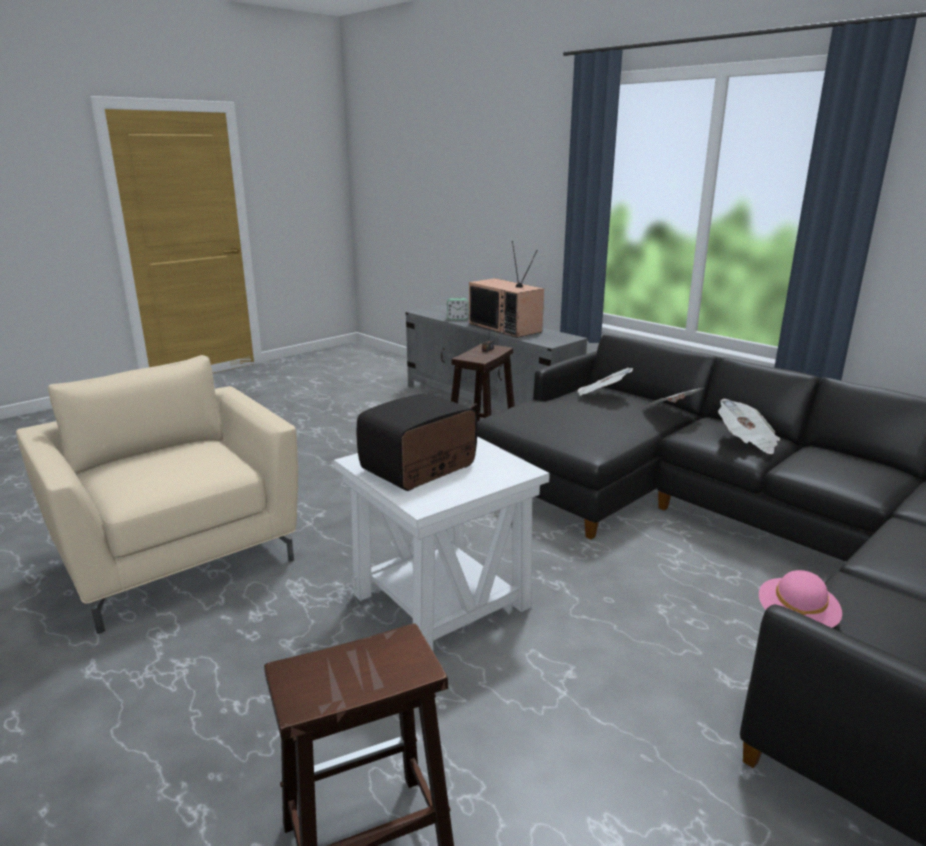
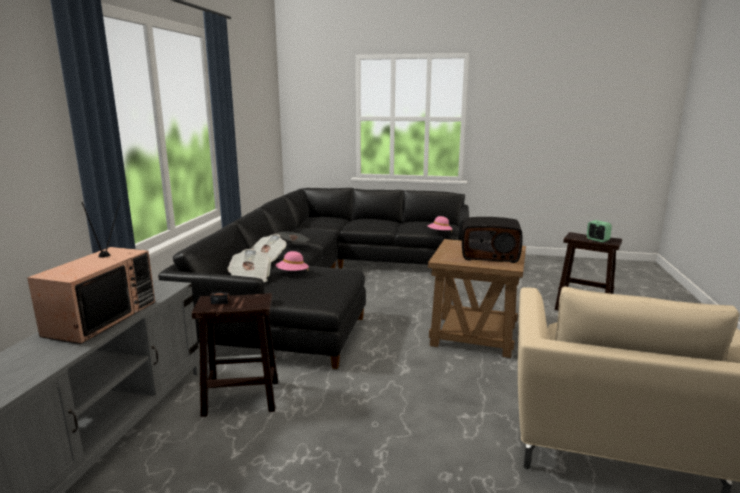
camera: 125 degrees left, 5 degrees down
white side table [334,437,550,651] -> brown side table [428,239,526,358]
alarm clock [447,298,469,320] -> alarm clock moved to [587,220,612,242]
none -> pink hat [275,251,309,271]

